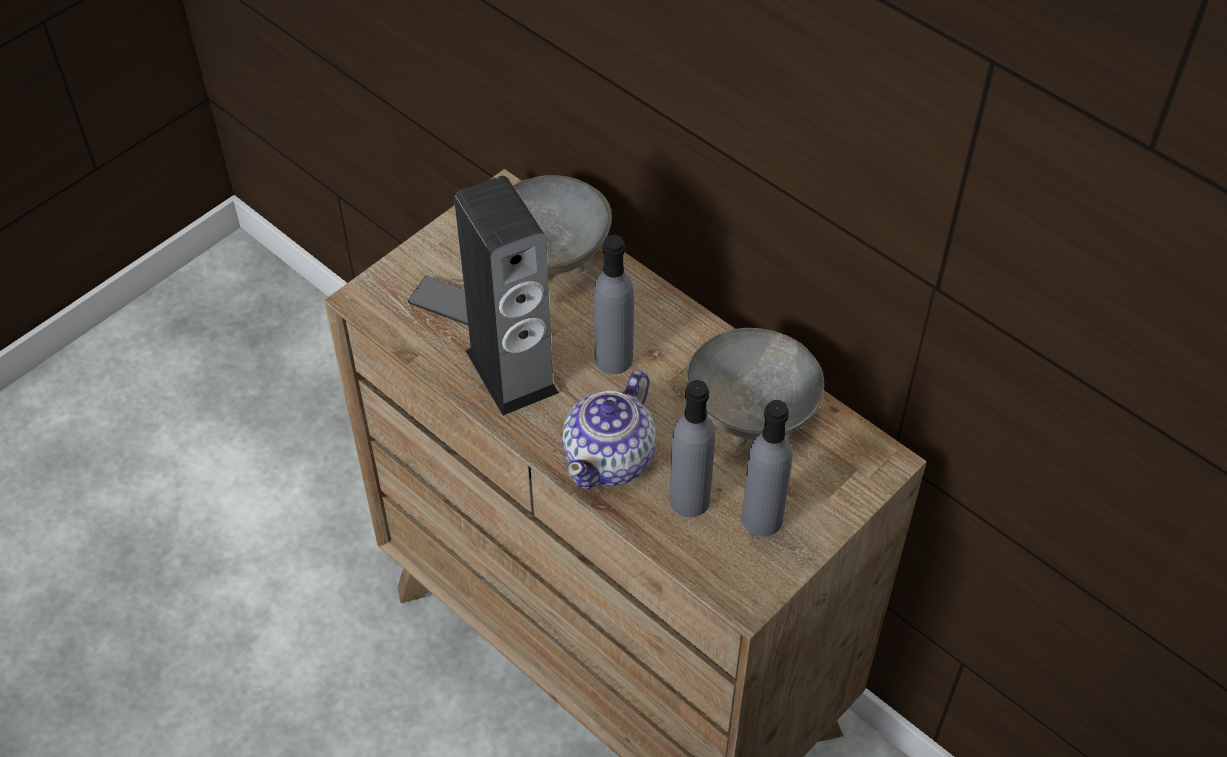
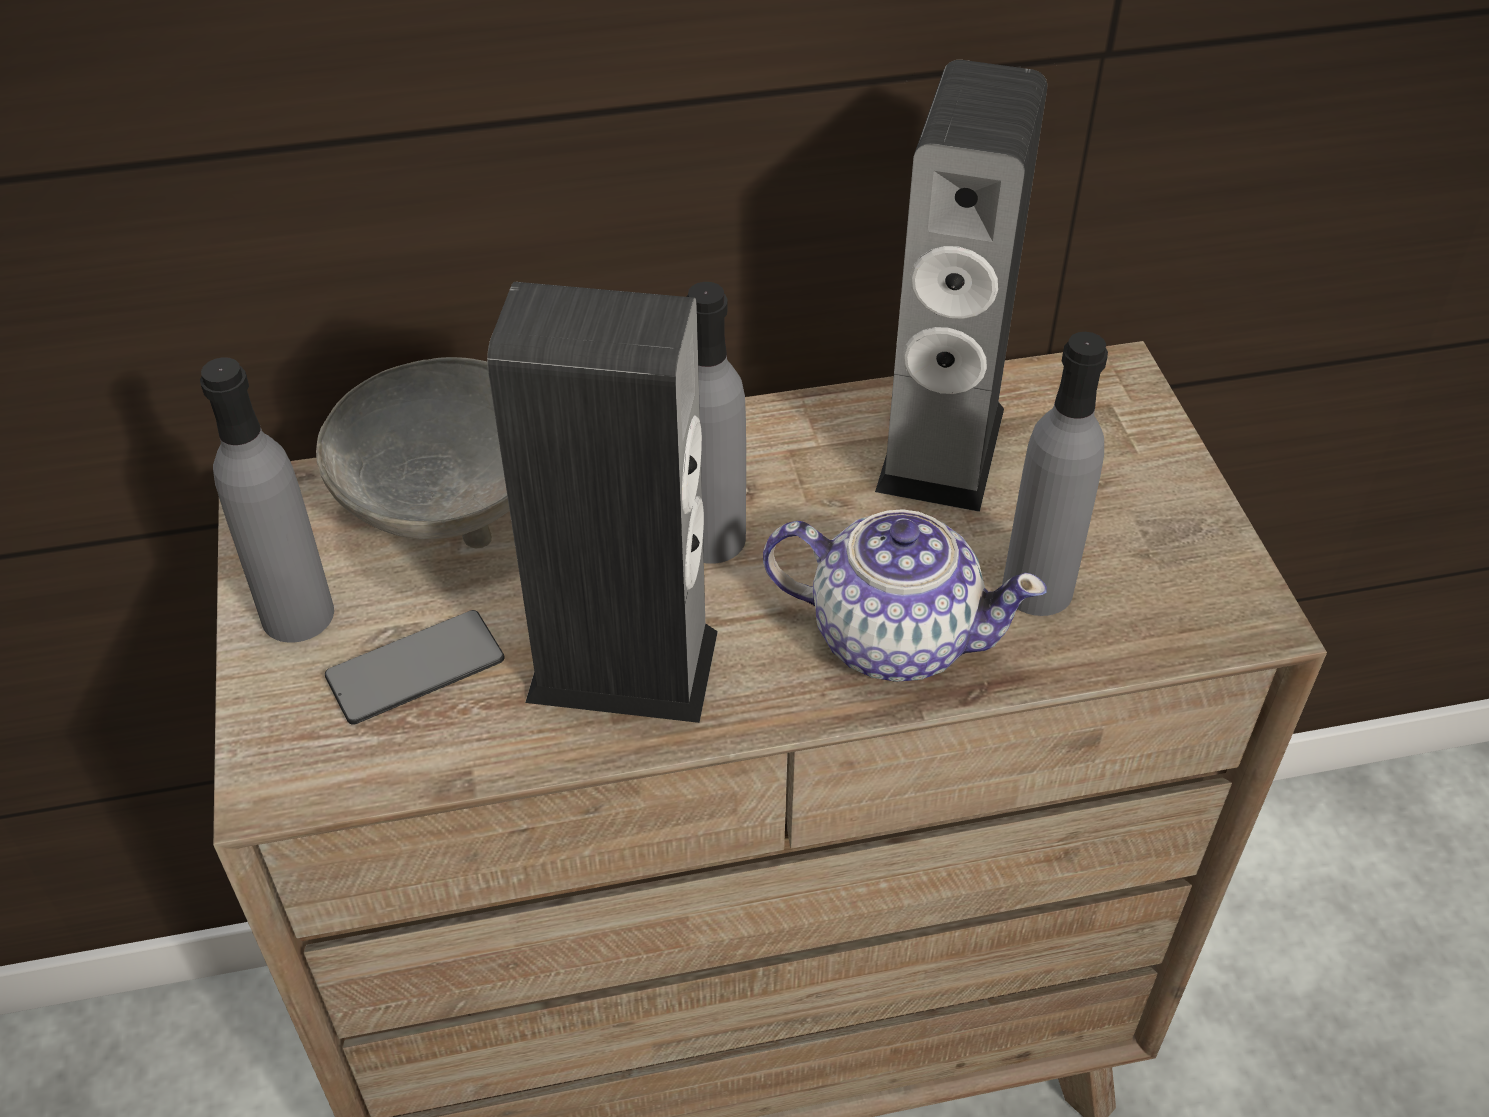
camera: 55 degrees left, 5 degrees down
teapot [562,370,656,489] -> teapot turned 45 degrees counterclockwise [763,509,1047,682]
grey bowl [686,328,824,446] -> speaker [875,60,1047,512]
grey bottle [741,400,792,537] -> grey bottle moved to [200,357,334,643]

